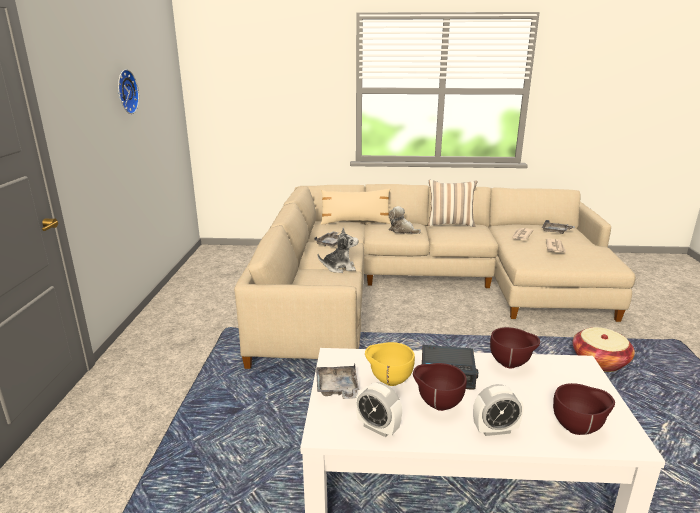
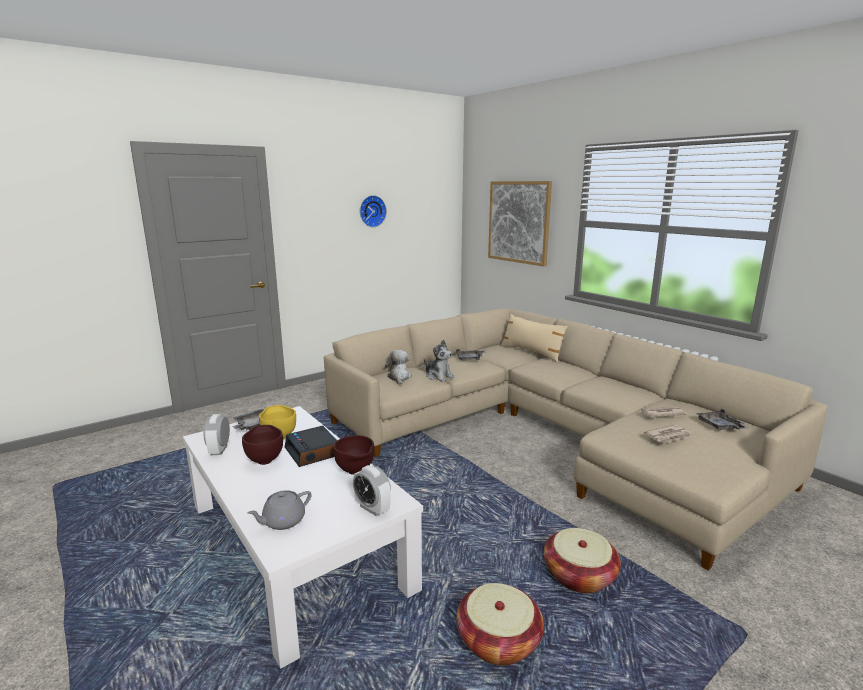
camera: 50 degrees right, 5 degrees down
plush toy [389,206,421,234] -> plush toy moved to [385,350,412,385]
pillow [428,180,477,227] -> none
alarm clock [473,384,524,436] -> alarm clock moved to [353,465,391,516]
brown bowl [553,383,615,435] -> grey teapot [247,490,312,530]
none -> basket [456,583,544,666]
none -> picture [488,181,552,267]

